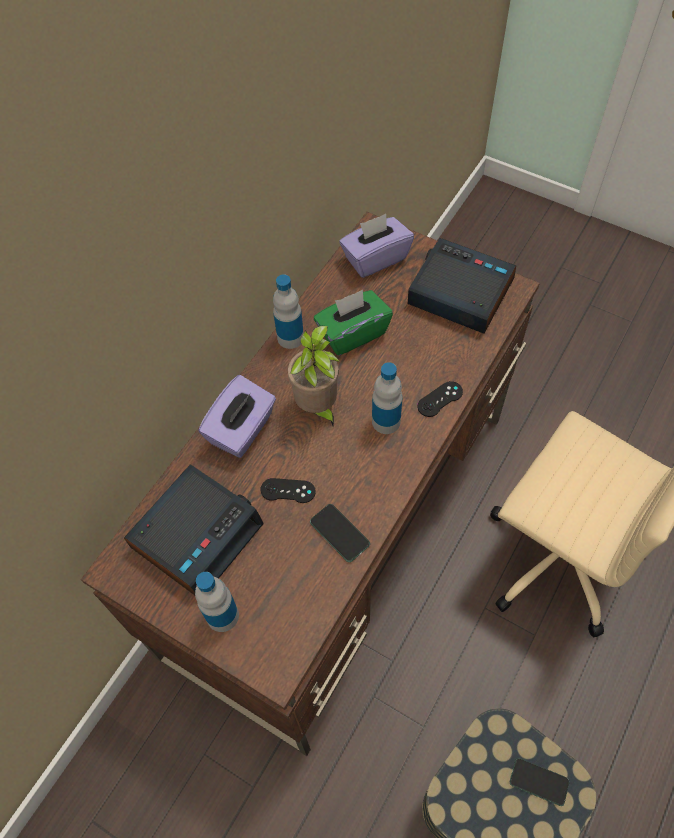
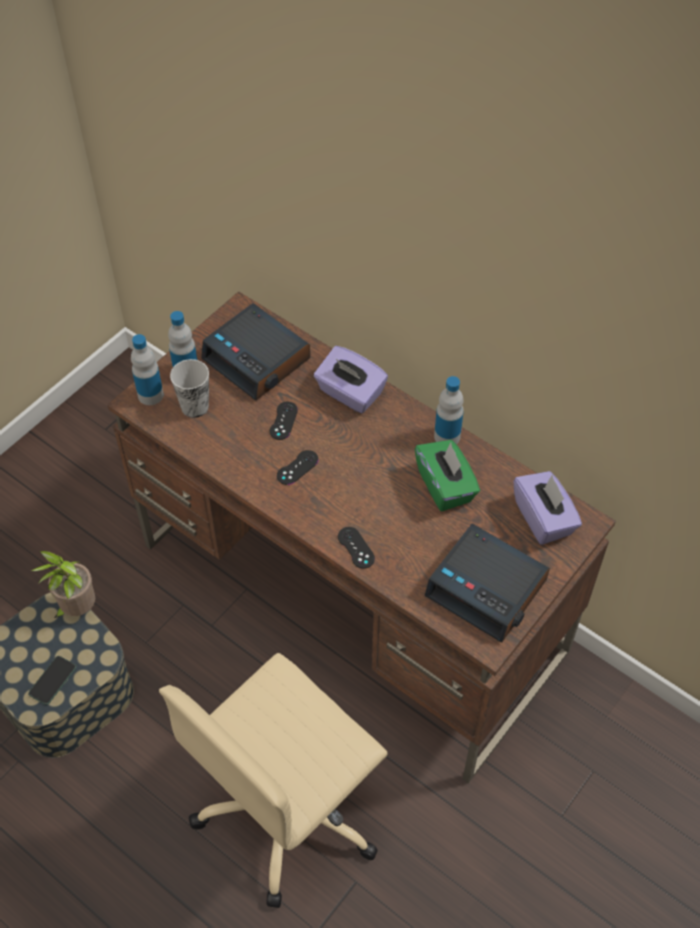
camera: 95 degrees right, 5 degrees down
potted plant [288,326,340,426] -> potted plant moved to [31,551,95,618]
phone [310,504,370,562] -> none
bottle [372,362,403,434] -> bottle moved to [131,334,164,405]
alarm clock [408,238,516,334] -> alarm clock turned 90 degrees clockwise [425,524,550,643]
none -> cup [170,359,209,418]
none -> black game controller [277,450,319,485]

